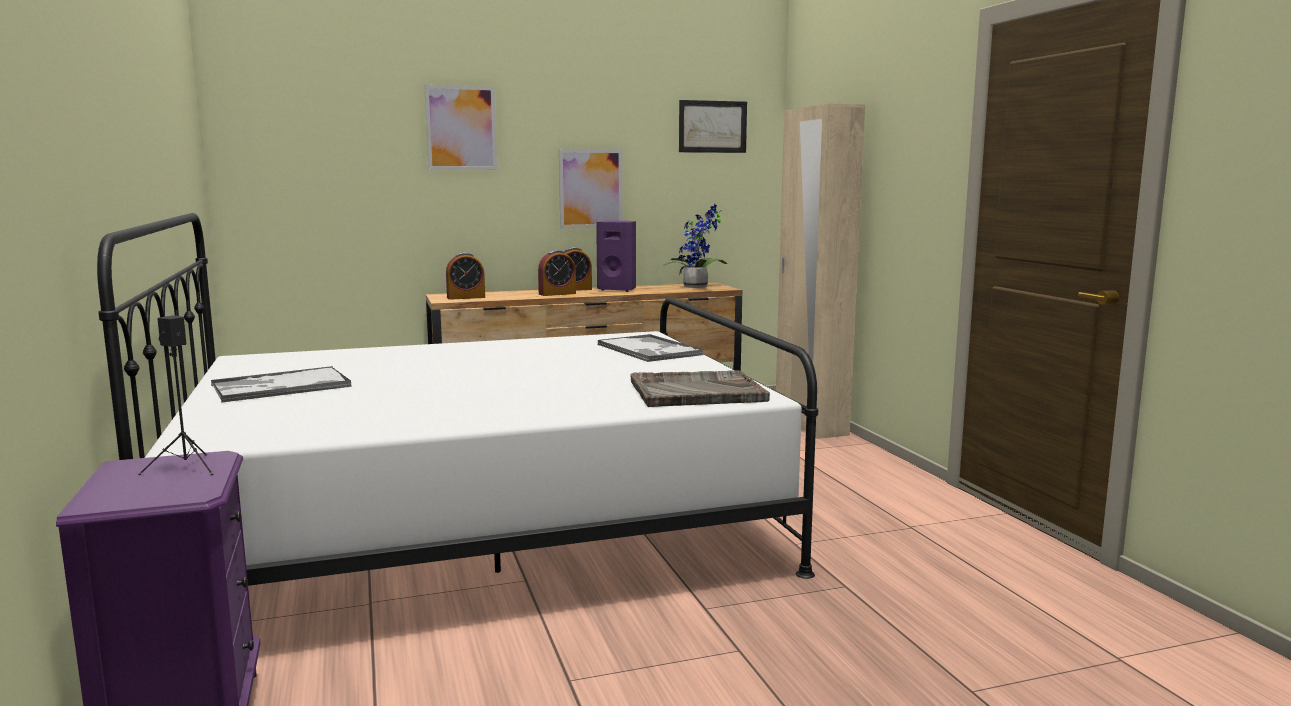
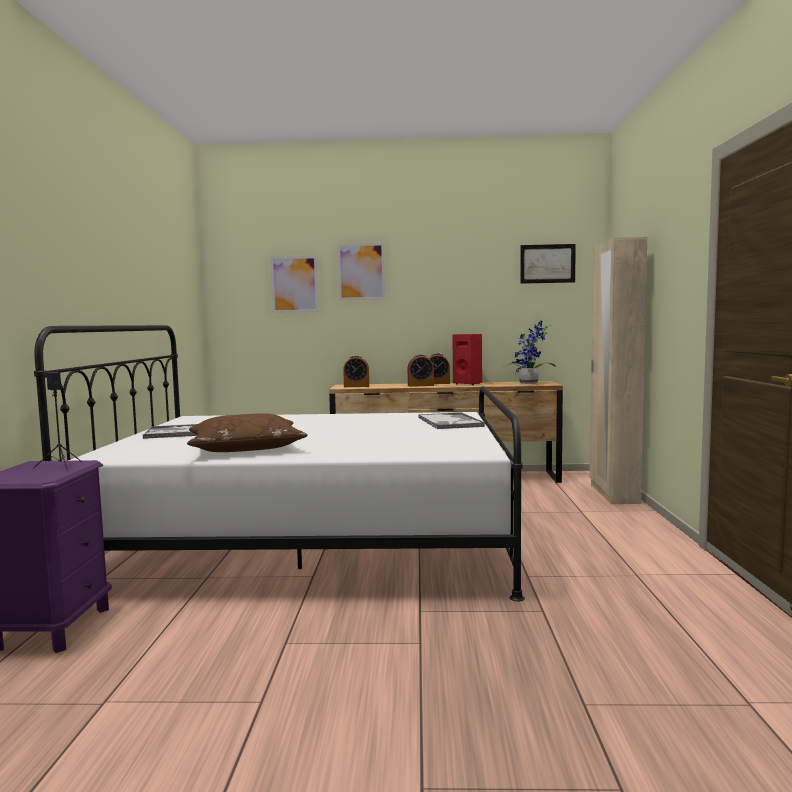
camera: 20 degrees right, 5 degrees down
picture [559,149,622,228] -> picture moved to [270,256,319,313]
purple speaker [596,221,636,292] -> red speaker [452,334,482,385]
grey tray [630,370,770,407] -> none
none -> brown pillow [187,413,308,452]

